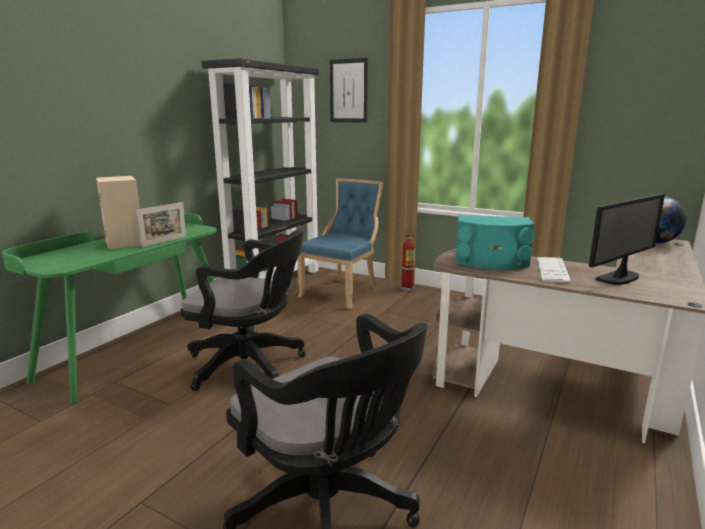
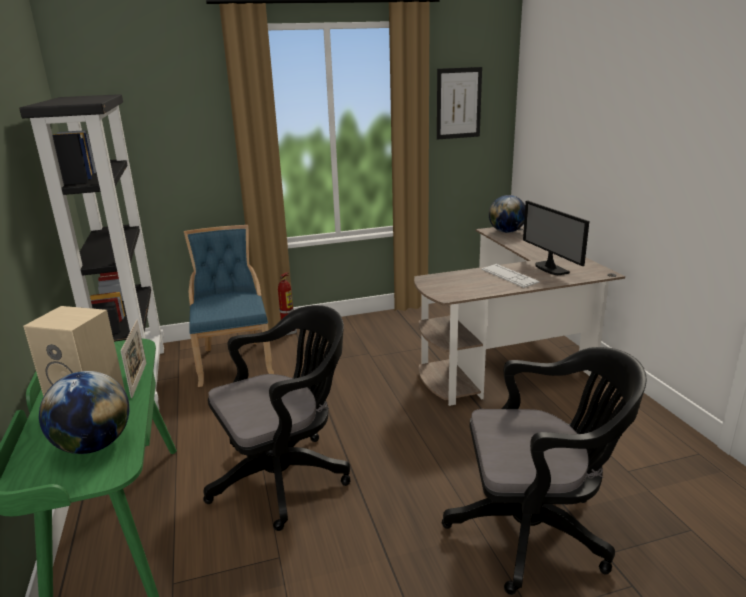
camera: 45 degrees left, 5 degrees up
picture [330,58,368,123] -> picture moved to [437,67,482,140]
turquoise speaker [456,215,535,270] -> none
monitor [589,194,665,285] -> monitor turned 150 degrees clockwise [523,200,589,275]
none -> globe [39,371,130,454]

